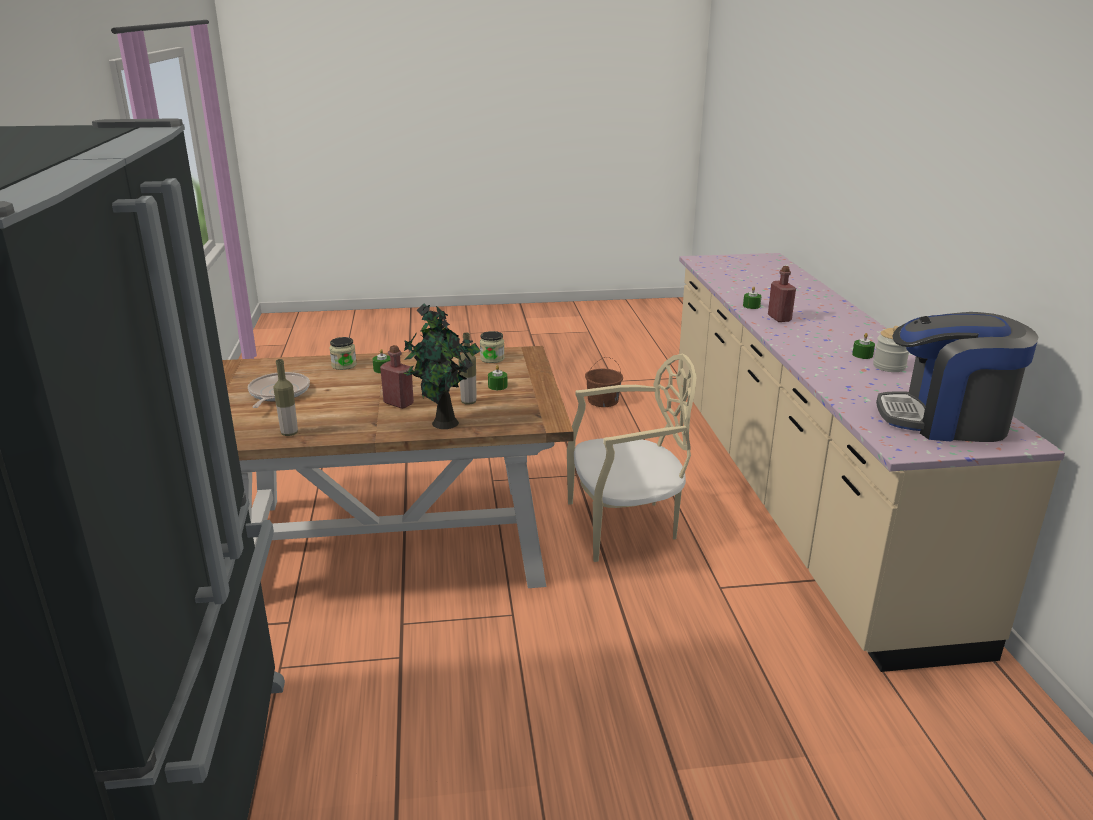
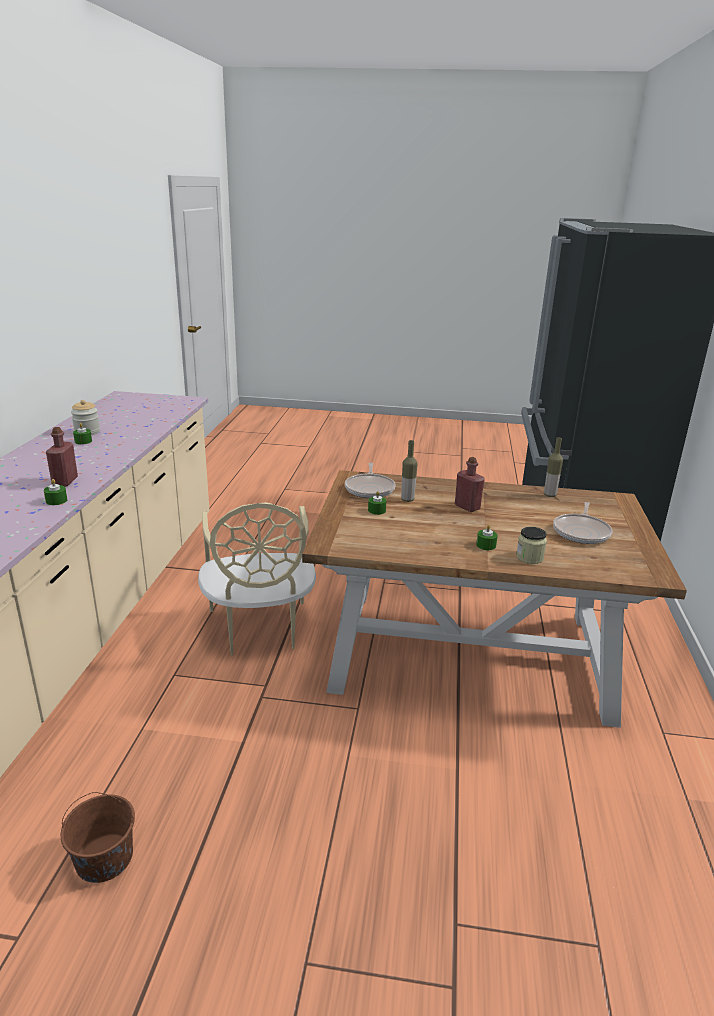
camera: 165 degrees left, 0 degrees up
potted plant [404,304,480,429] -> none
jar [480,331,505,363] -> none
beige chair [567,353,696,562] -> beige chair turned 105 degrees counterclockwise [198,502,316,655]
coffee machine [876,312,1038,442] -> none
none -> frying pan [345,463,396,498]

